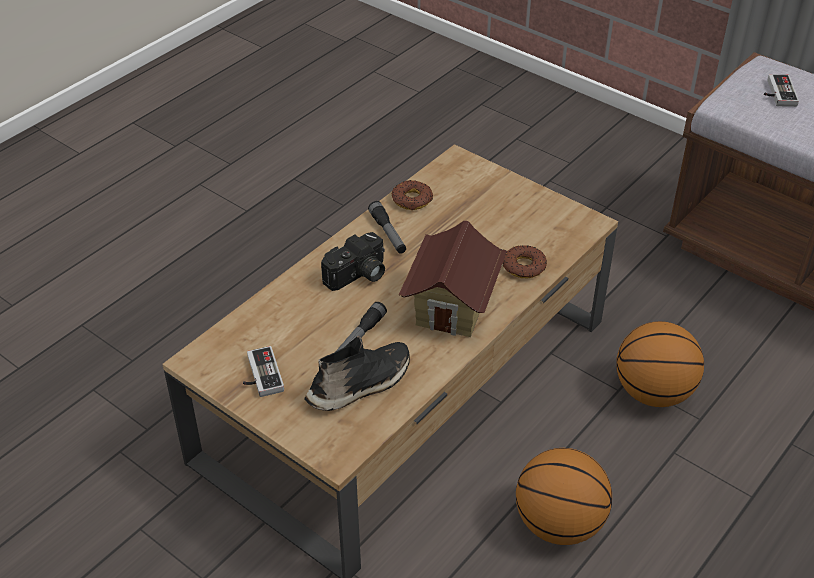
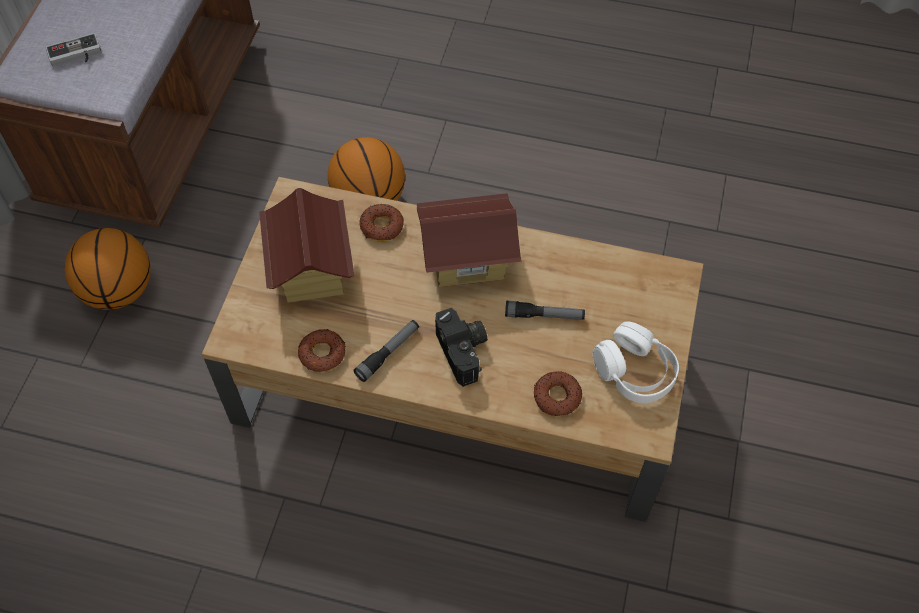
camera: 115 degrees left, 15 degrees up
game controller [243,346,284,397] -> white headphones [592,321,679,403]
black shoe [304,336,410,411] -> none
camera [321,232,385,291] -> camera turned 45 degrees clockwise [435,308,487,387]
basketball [516,448,612,545] -> basketball moved to [65,228,151,310]
none -> toy house [259,188,354,302]
none -> donut [534,371,582,416]

